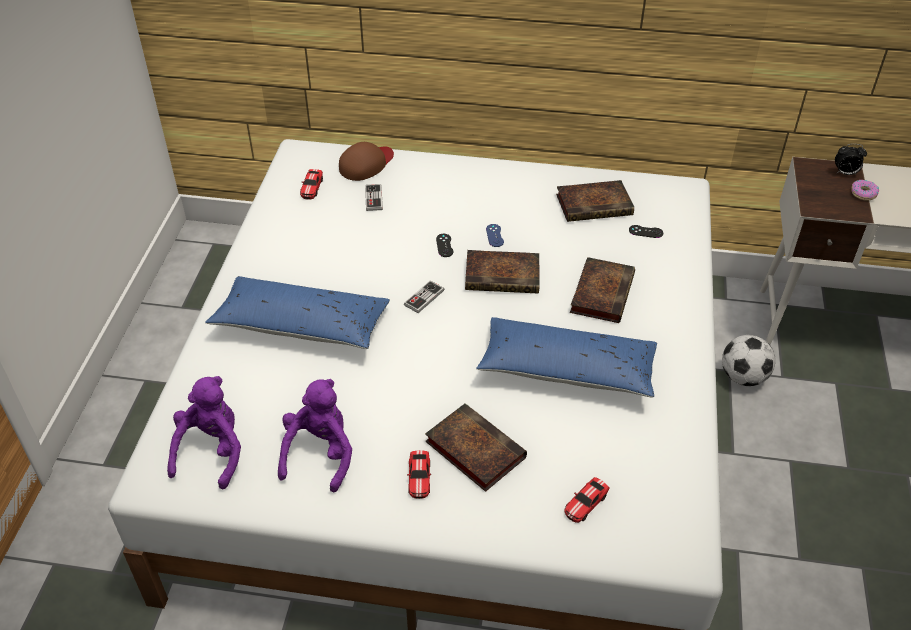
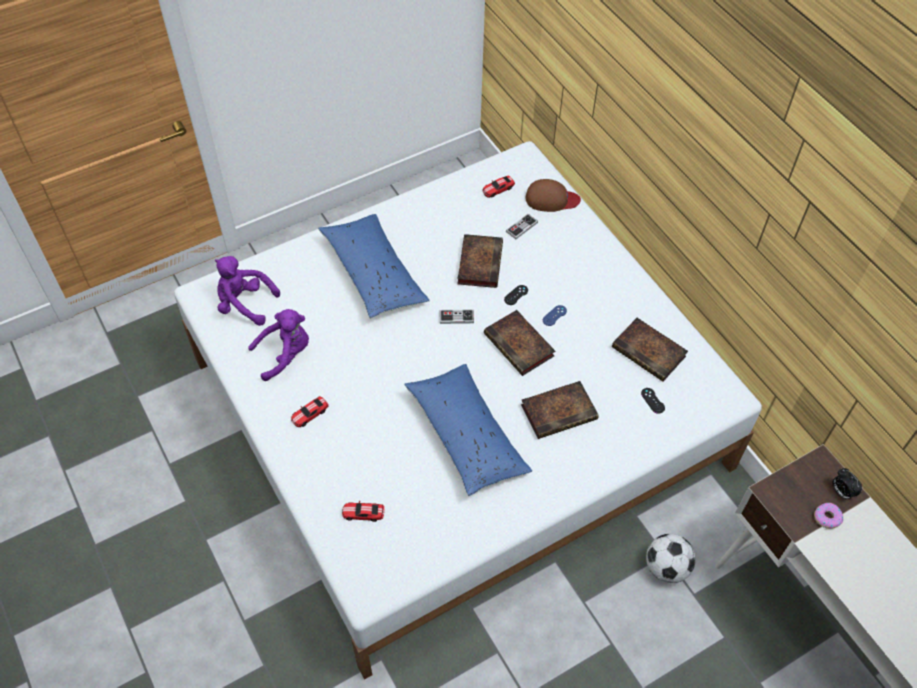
camera: 50 degrees right, 10 degrees up
purple plush toy [167,376,241,489] -> purple plush toy turned 135 degrees counterclockwise [215,256,280,326]
book [425,403,527,492] -> book moved to [457,234,503,288]

